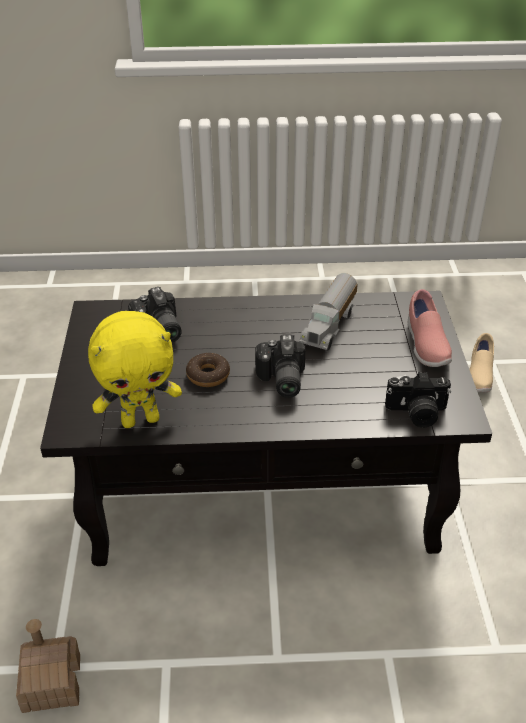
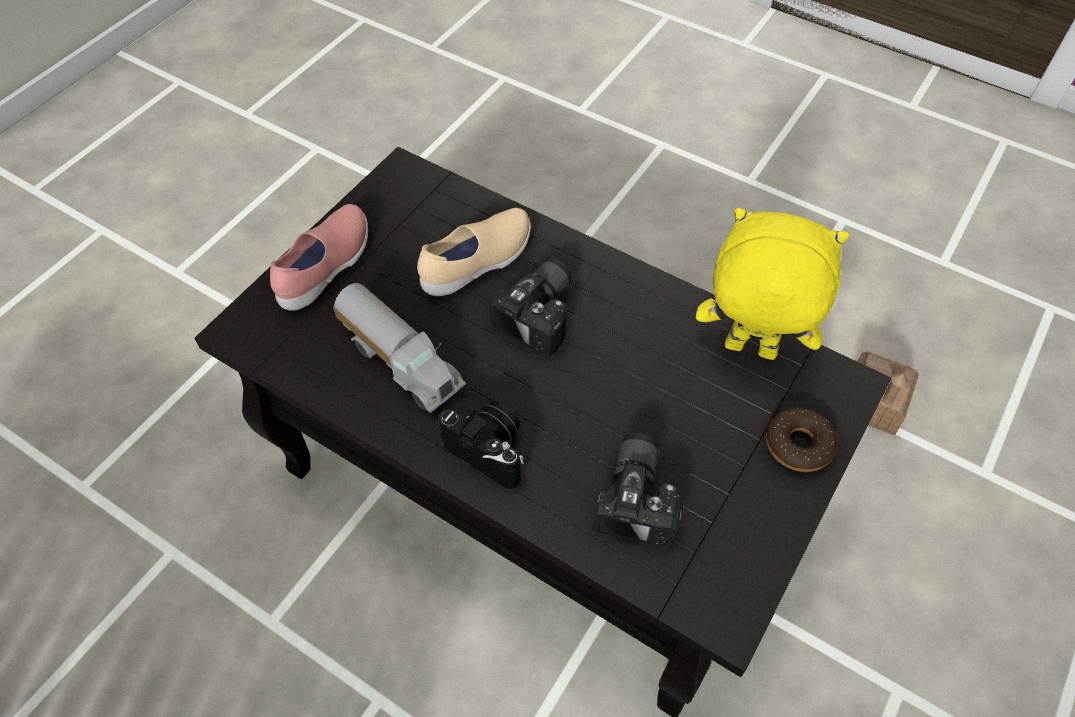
camera: 145 degrees left, 15 degrees up
donut [186,353,230,387] -> donut moved to [766,408,838,472]
toy truck [299,273,358,351] -> toy truck turned 75 degrees clockwise [333,283,466,413]
camera [385,372,451,428] -> camera moved to [438,401,524,489]
beige shoe [469,333,494,392] -> beige shoe moved to [417,208,531,296]

